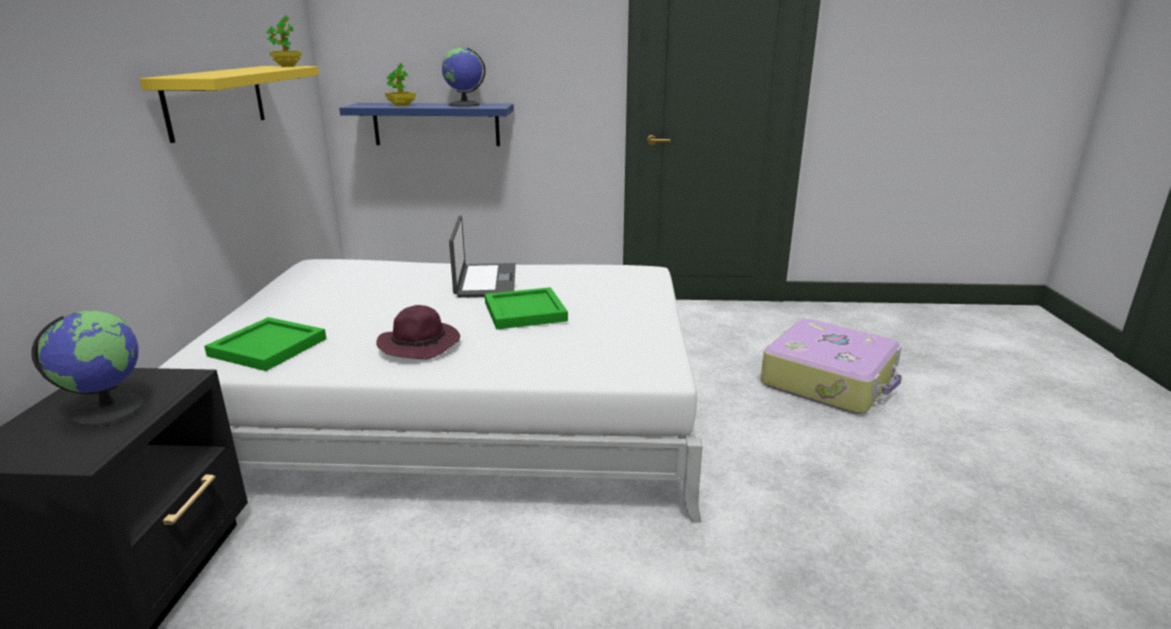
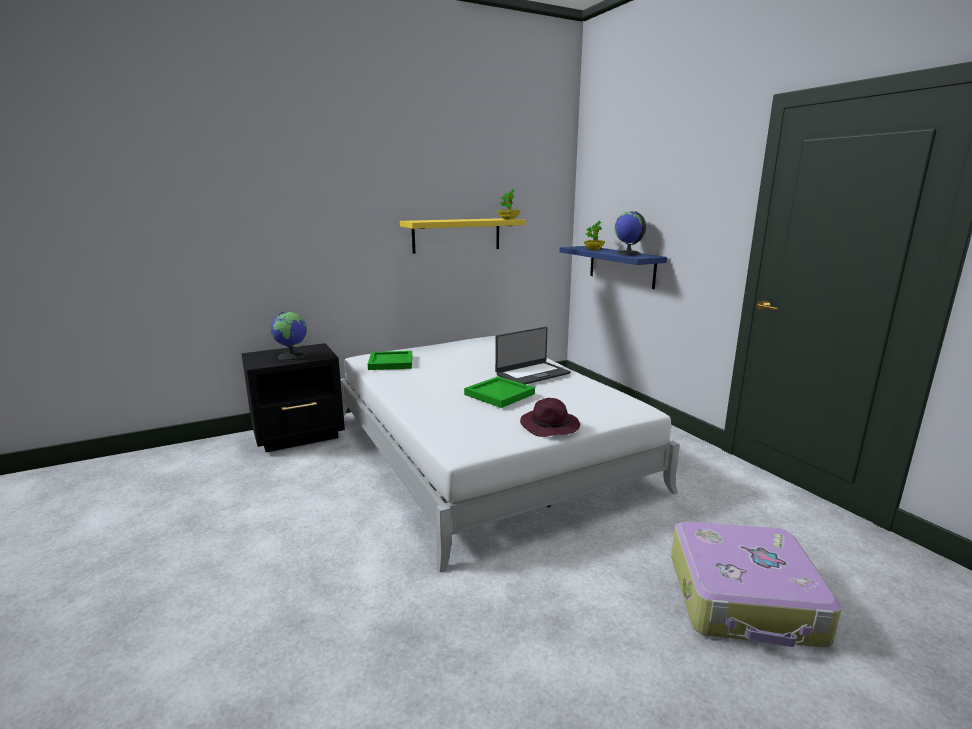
camera: 60 degrees right, 5 degrees down
purple hat [376,305,460,359] -> purple hat moved to [520,398,580,437]

